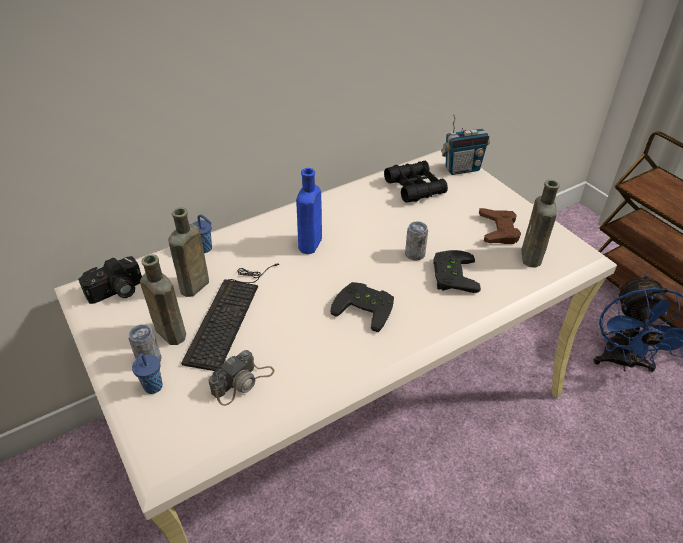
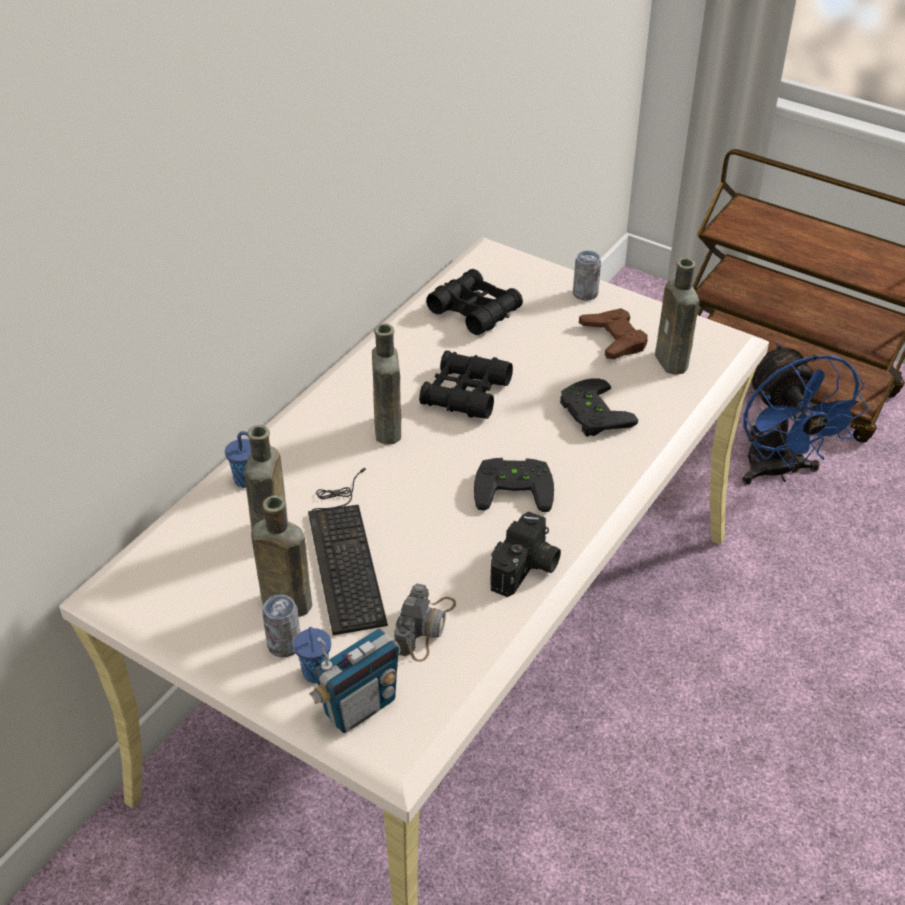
camera: 25 degrees left, 0 degrees up
camera [78,256,142,304] -> camera moved to [490,511,561,597]
blue bottle [296,168,322,254] -> brown bottle [372,324,401,444]
can [405,221,428,260] -> can moved to [573,251,601,301]
radio [441,113,490,175] -> radio moved to [309,628,401,733]
none -> black binoculars [419,351,513,419]

